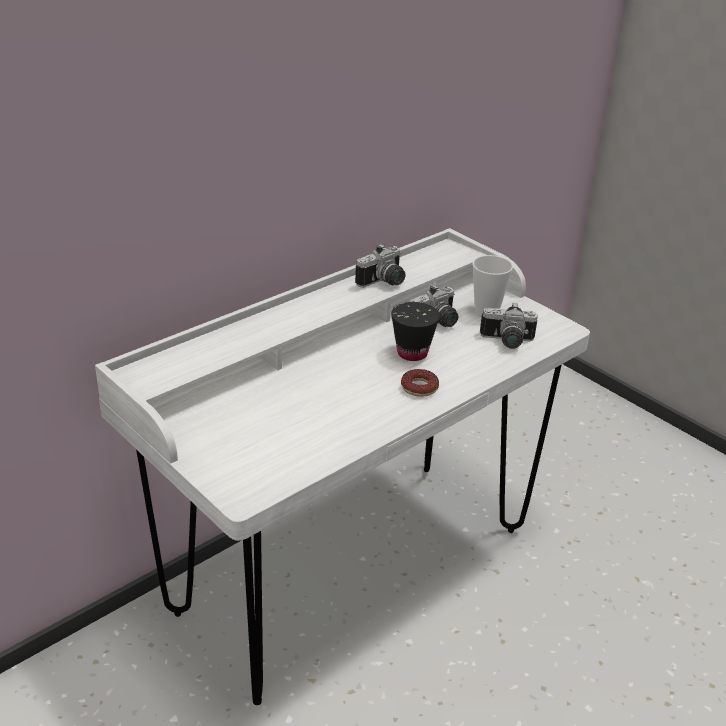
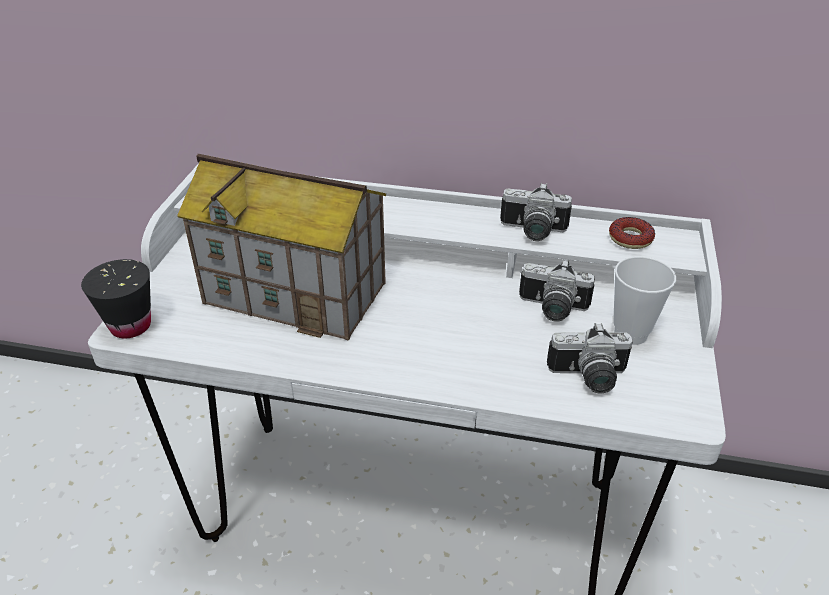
camera: 55 degrees right, 5 degrees up
black cup [391,302,440,361] -> black cup moved to [81,259,151,338]
donut [401,369,439,397] -> donut moved to [609,217,655,249]
camera [480,303,538,349] -> camera turned 60 degrees counterclockwise [547,323,633,393]
none -> toy house [177,154,386,341]

